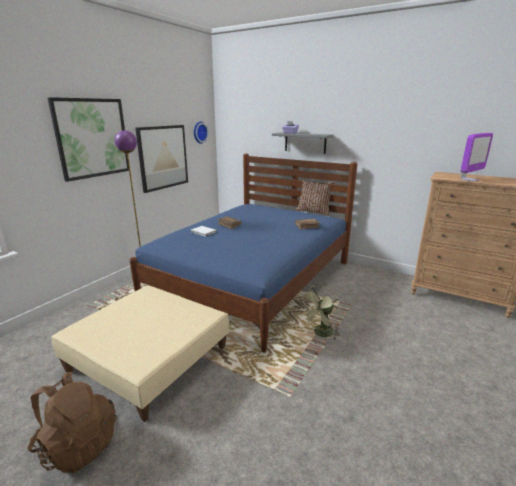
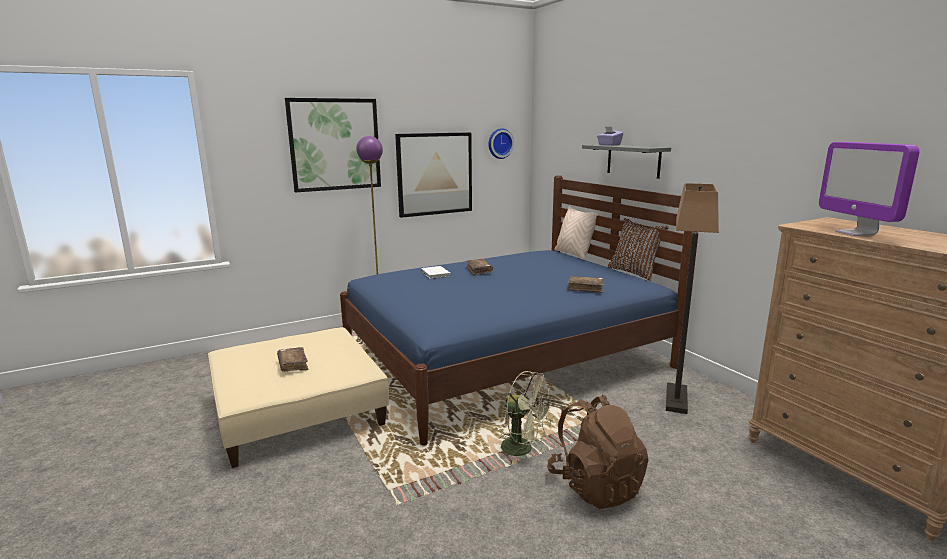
camera: 30 degrees right, 5 degrees down
brown backpack [27,372,117,473] -> brown backpack moved to [547,395,649,509]
green fan [300,285,341,340] -> green fan turned 135 degrees counterclockwise [498,371,553,465]
monitor [460,133,493,182] -> monitor turned 90 degrees clockwise [819,142,920,236]
none -> brown book [277,347,308,372]
none -> beige pillow [554,206,599,259]
none -> floor lamp [666,183,719,414]

